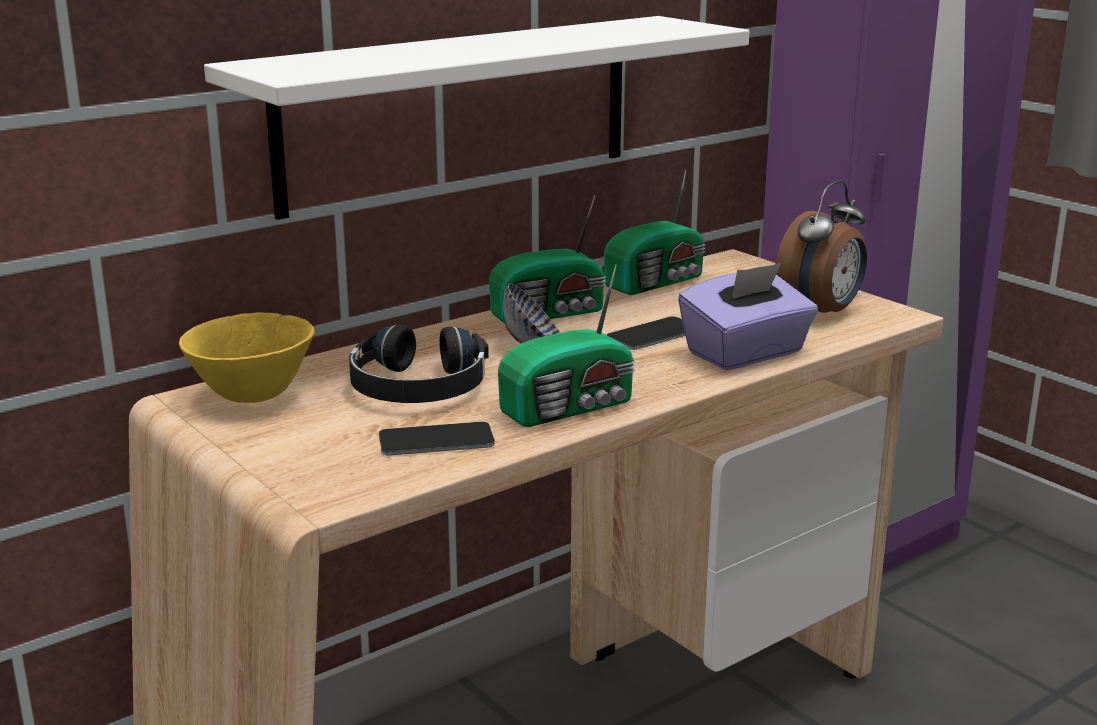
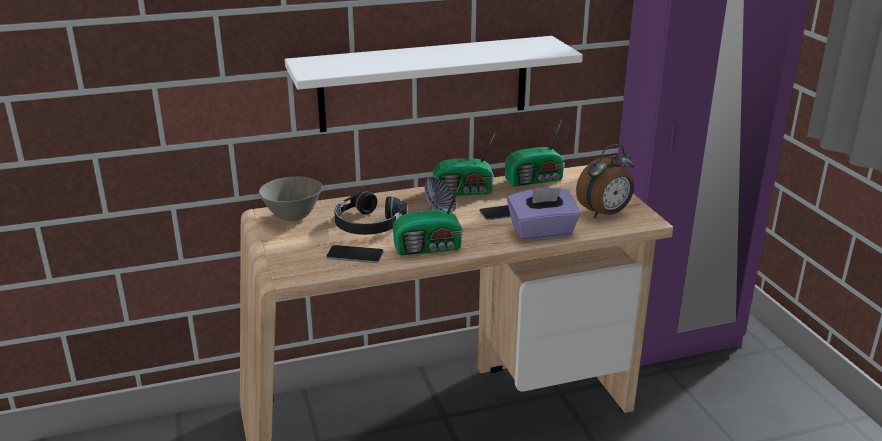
camera: 20 degrees right, 5 degrees up
yellow bowl [179,313,315,403] -> grey bowl [259,176,322,221]

